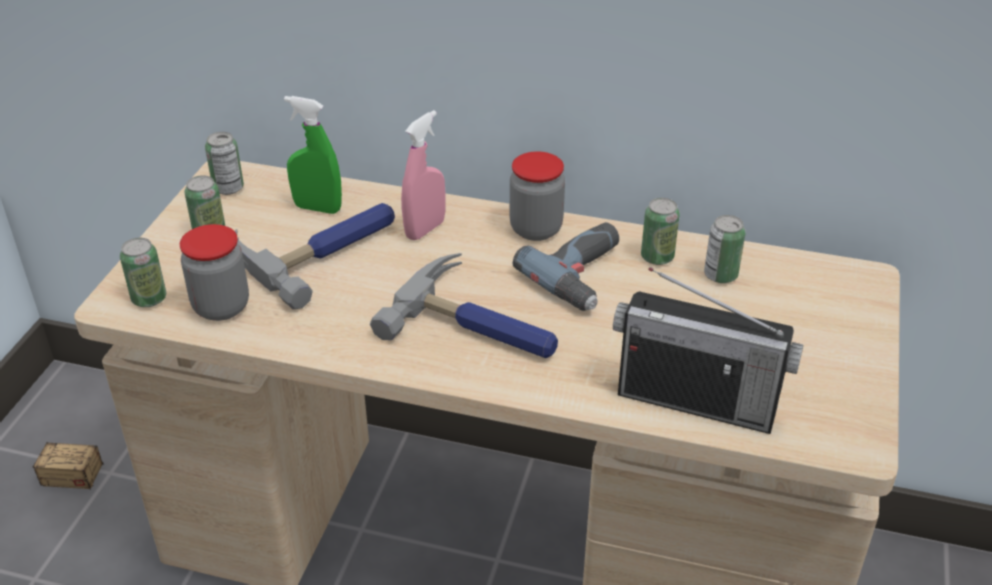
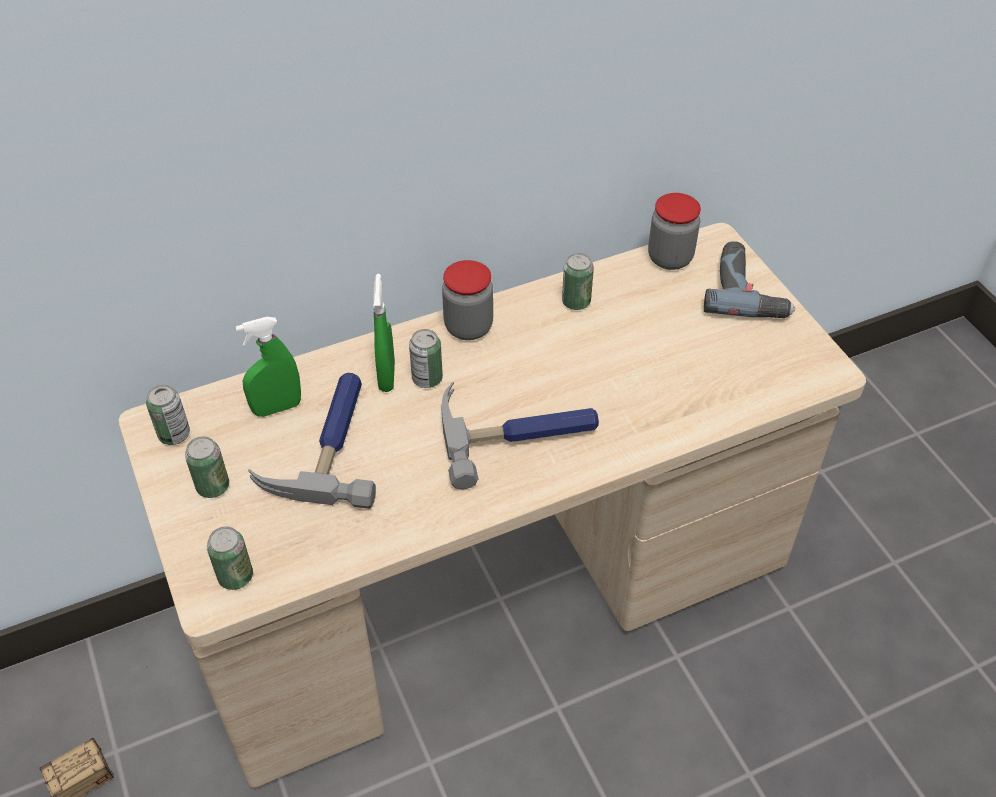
camera: 40 degrees left, 10 degrees up
jar [180,224,249,321] -> jar moved to [648,193,701,270]
pink spray bottle [401,110,446,240] -> green spray bottle [373,274,395,392]
power drill [513,222,619,311] -> power drill moved to [704,241,795,318]
radio [613,267,803,434] -> none
can [704,215,746,283] -> can moved to [409,329,443,388]

